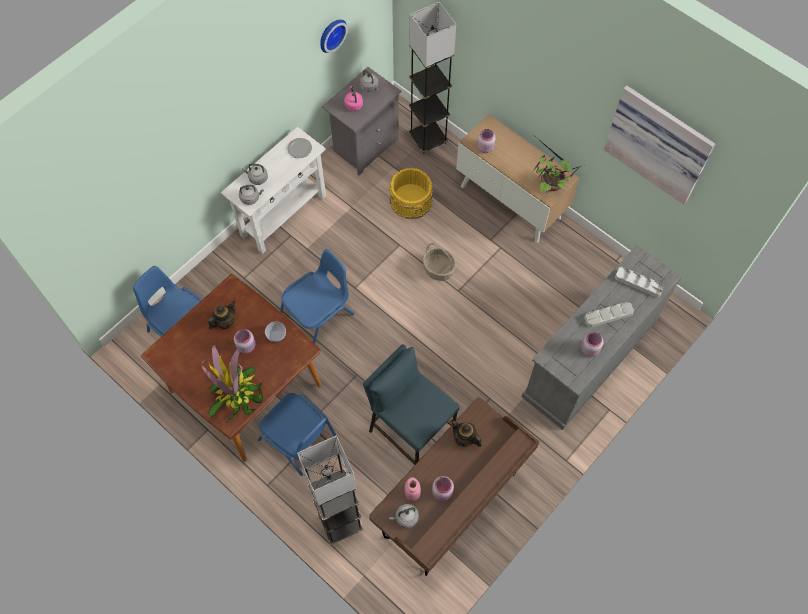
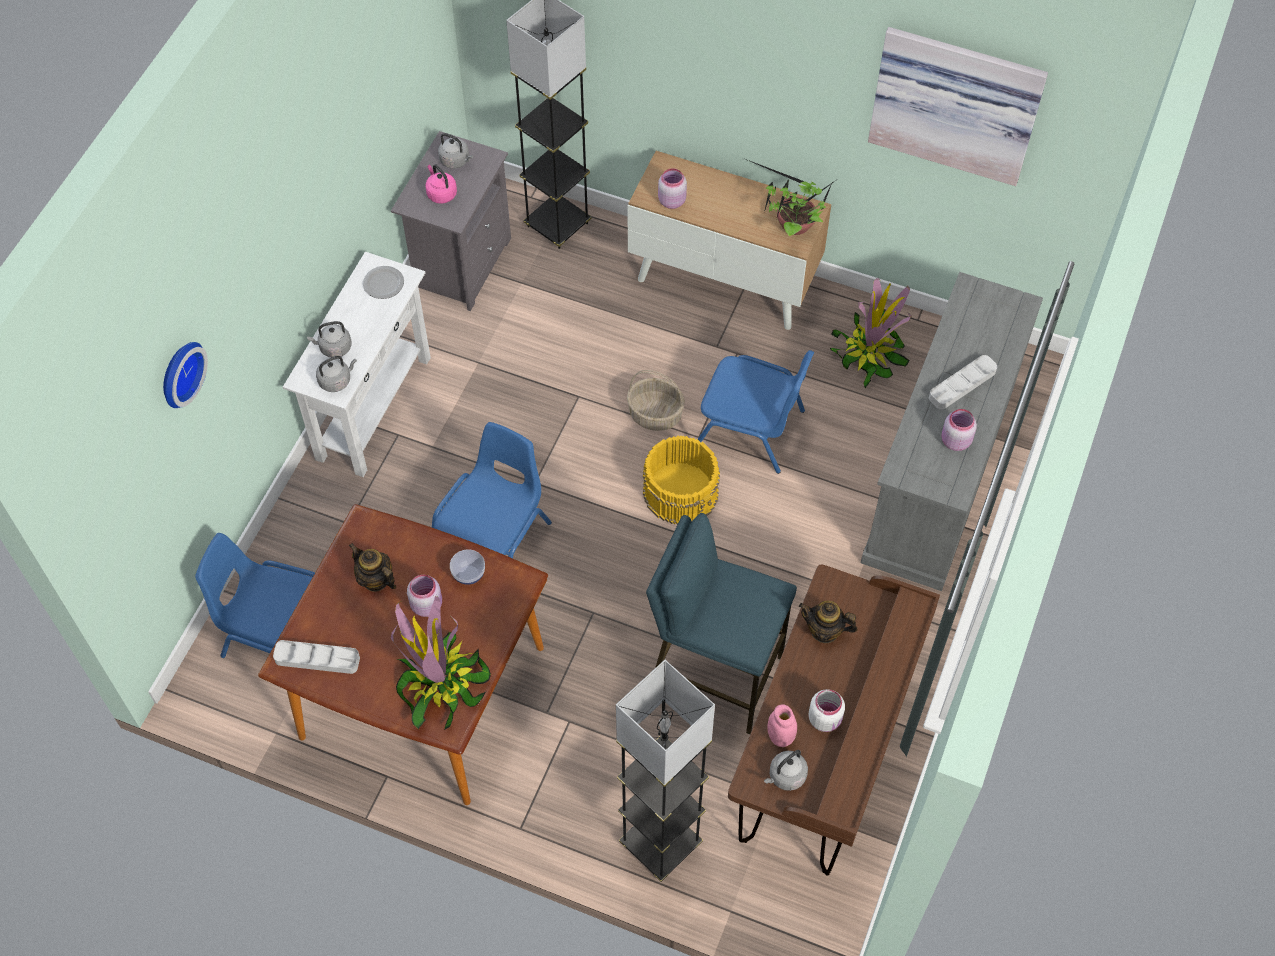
camera: 20 degrees left, 5 degrees down
teapot [208,301,235,329] -> teapot turned 75 degrees counterclockwise [349,543,396,592]
blue chair [258,393,336,476] -> blue chair moved to [698,350,814,474]
wall clock [320,19,348,53] -> wall clock moved to [163,342,208,408]
yellow bucket [389,168,433,219] -> yellow bucket moved to [643,435,720,524]
pink jar [432,476,454,501] -> white jar [808,689,845,732]
grey tray [615,267,664,297] -> grey tray moved to [273,640,360,674]
none -> potted plant [830,278,912,388]

